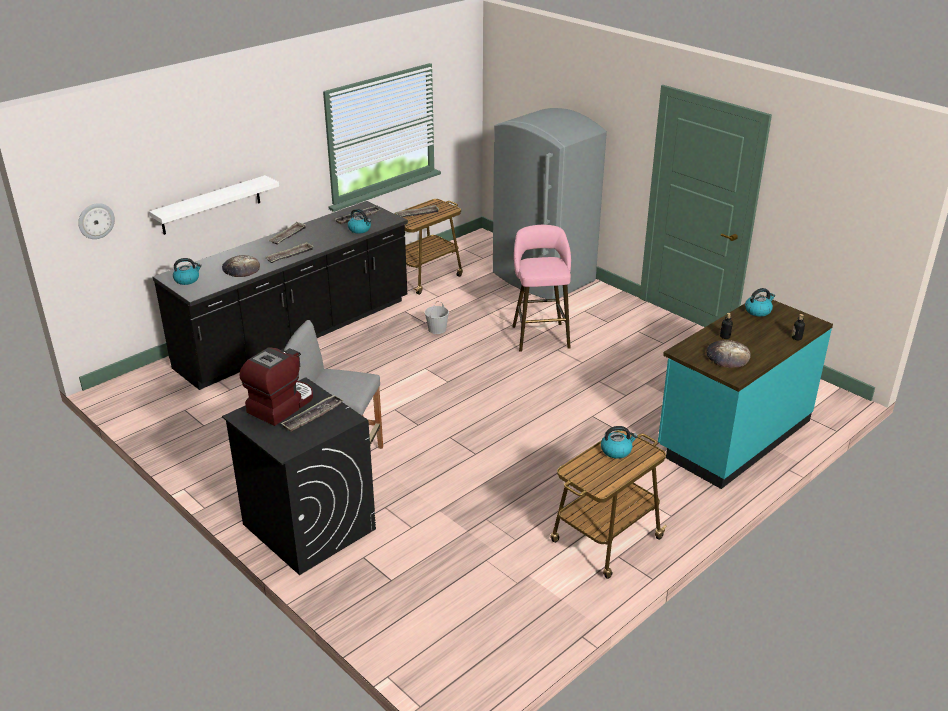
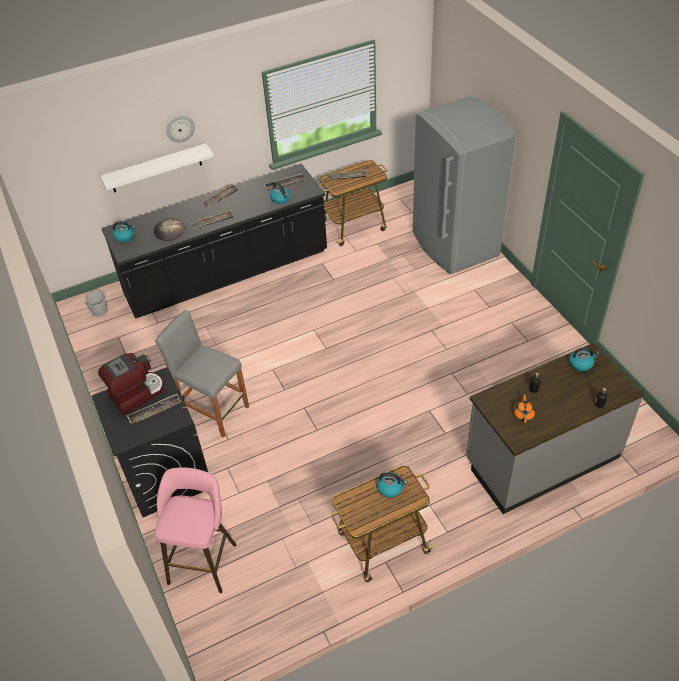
camera: 20 degrees right, 15 degrees up
wall clock [78,203,115,239] -> wall clock moved to [166,116,195,142]
white bucket [425,301,449,334] -> white bucket moved to [84,290,107,317]
pink stool [512,225,571,352] -> pink stool moved to [155,467,236,593]
turquoise counter [658,295,833,489] -> grey counter [466,343,644,514]
bread [706,340,751,368] -> orange teapot [513,392,535,423]

